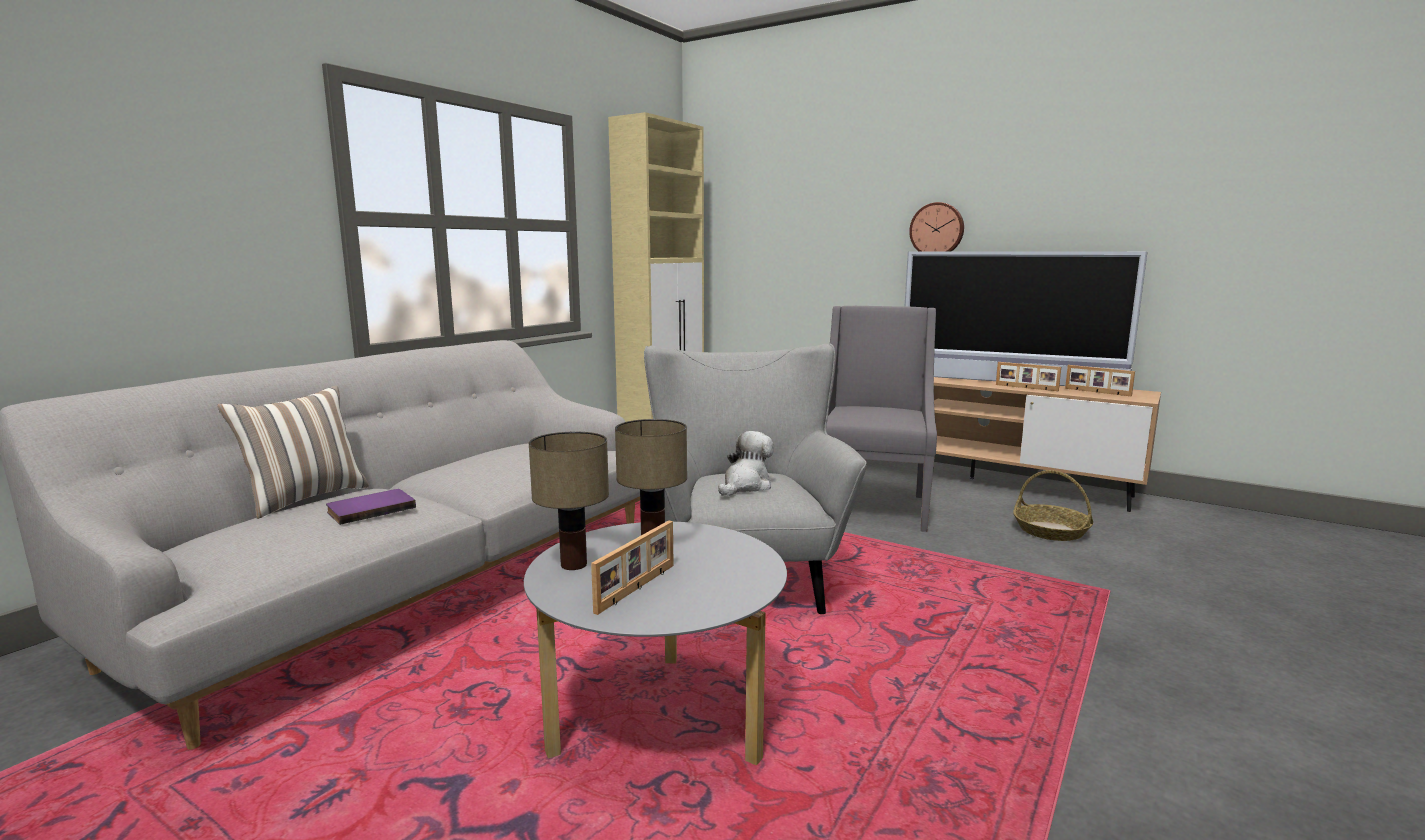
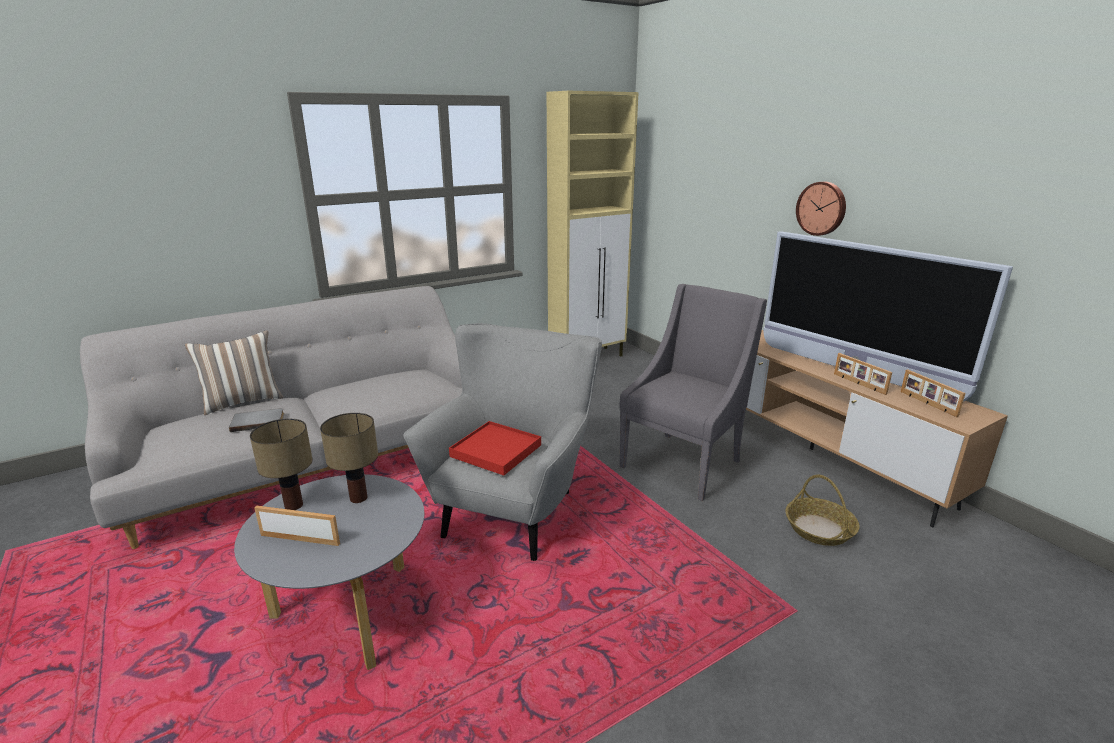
camera: 25 degrees right, 10 degrees up
purple book [326,489,416,525] -> grey book [229,408,284,432]
picture frame [591,520,674,615] -> picture frame turned 135 degrees counterclockwise [254,506,340,546]
plush toy [718,431,774,496] -> red tray [449,421,541,476]

